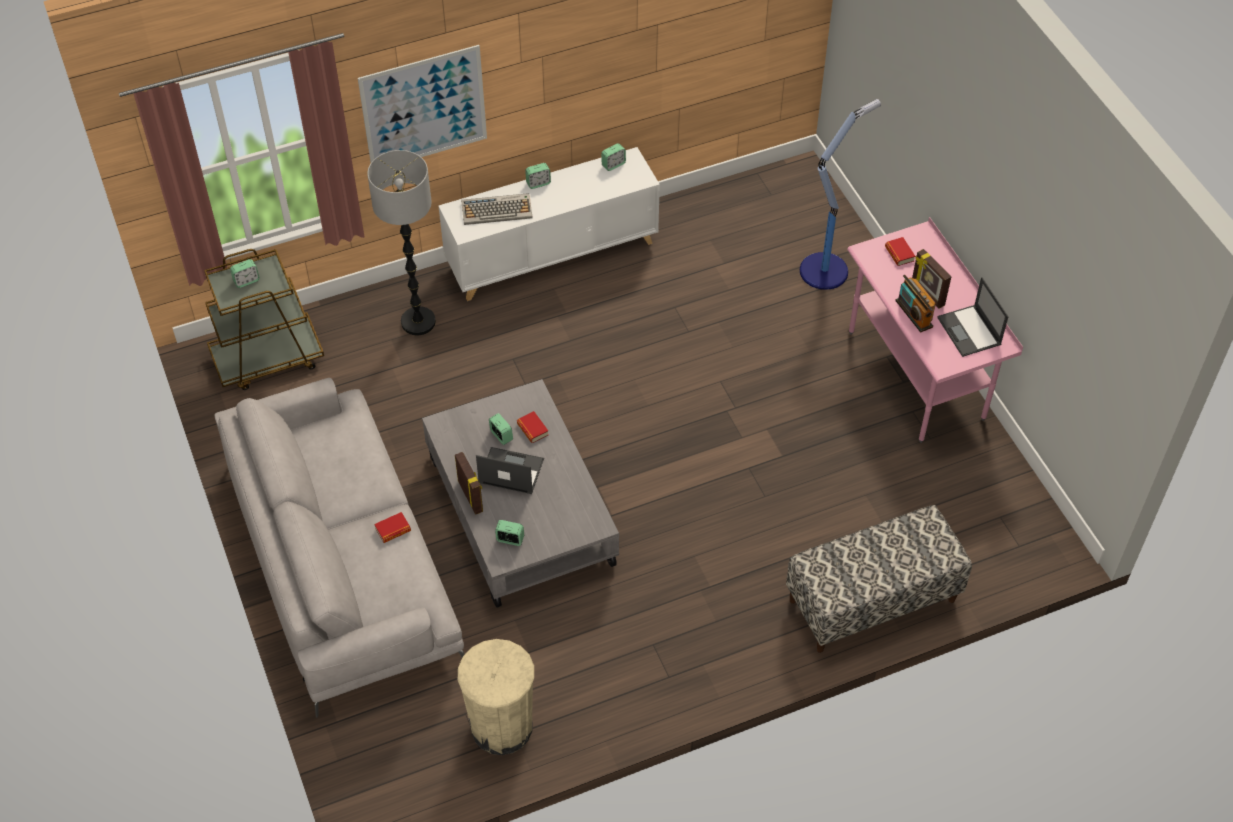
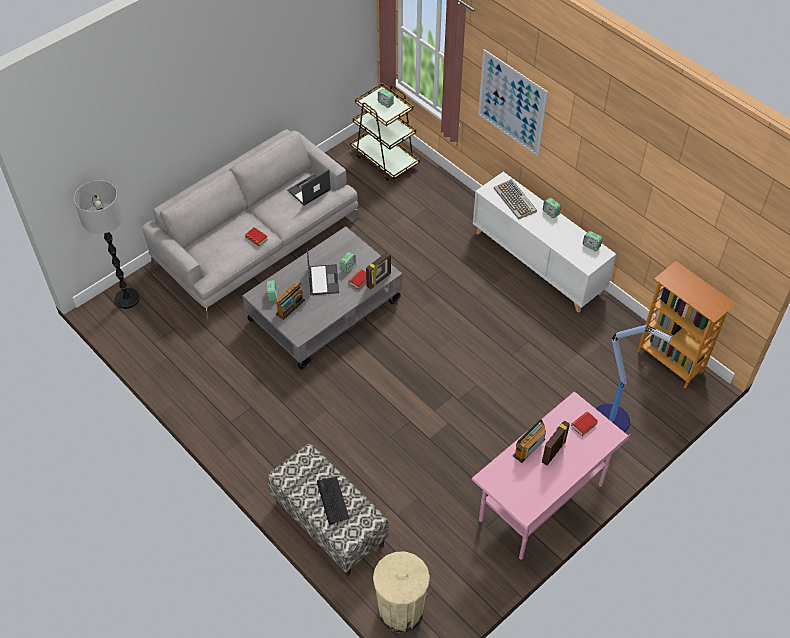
camera: 70 degrees right, 0 degrees up
floor lamp [367,150,436,335] -> floor lamp moved to [74,180,140,309]
picture frame [455,452,483,515] -> picture frame moved to [366,252,391,289]
beige trash can [458,639,534,755] -> beige trash can moved to [373,552,430,633]
laptop [937,277,1009,357] -> laptop moved to [287,170,331,206]
none -> radio [276,283,305,320]
none -> keyboard [317,477,349,525]
none -> bookcase [637,261,736,388]

